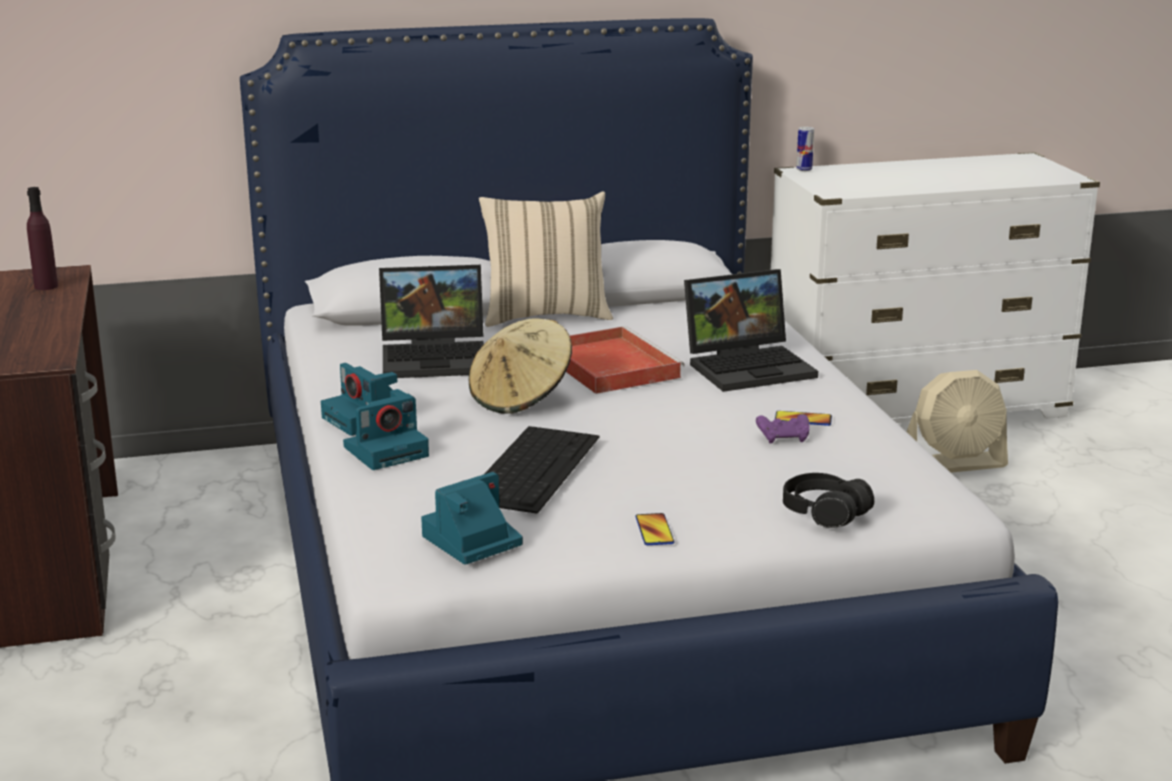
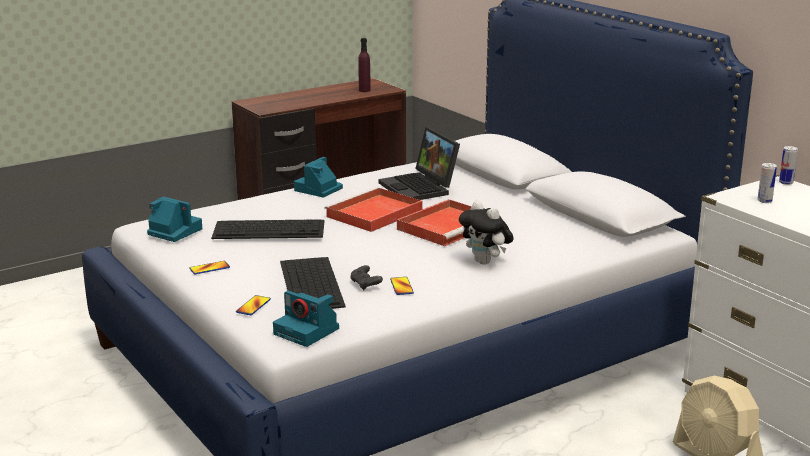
camera: 70 degrees right, 0 degrees up
camera [343,389,429,470] -> camera moved to [273,291,339,347]
beige hat [469,318,572,414] -> red tray [324,187,423,232]
beige pillow [479,191,613,327] -> none
laptop [684,269,818,392] -> plush toy [459,201,514,265]
purple game controller [756,414,810,444] -> black game controller [350,265,383,290]
black headphones [783,473,874,528] -> phone [236,295,271,315]
none -> keyboard [280,257,346,309]
none -> can [757,163,777,203]

